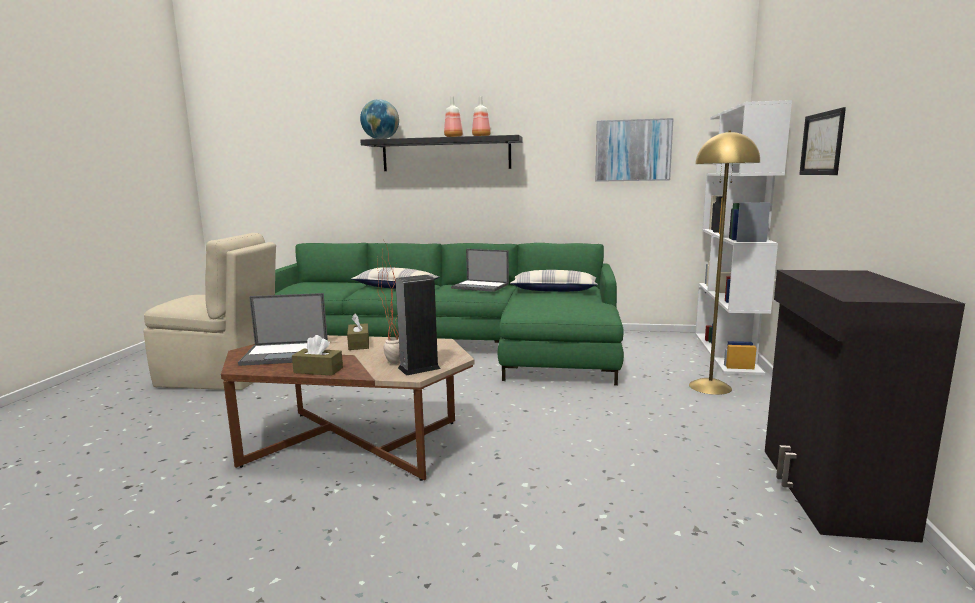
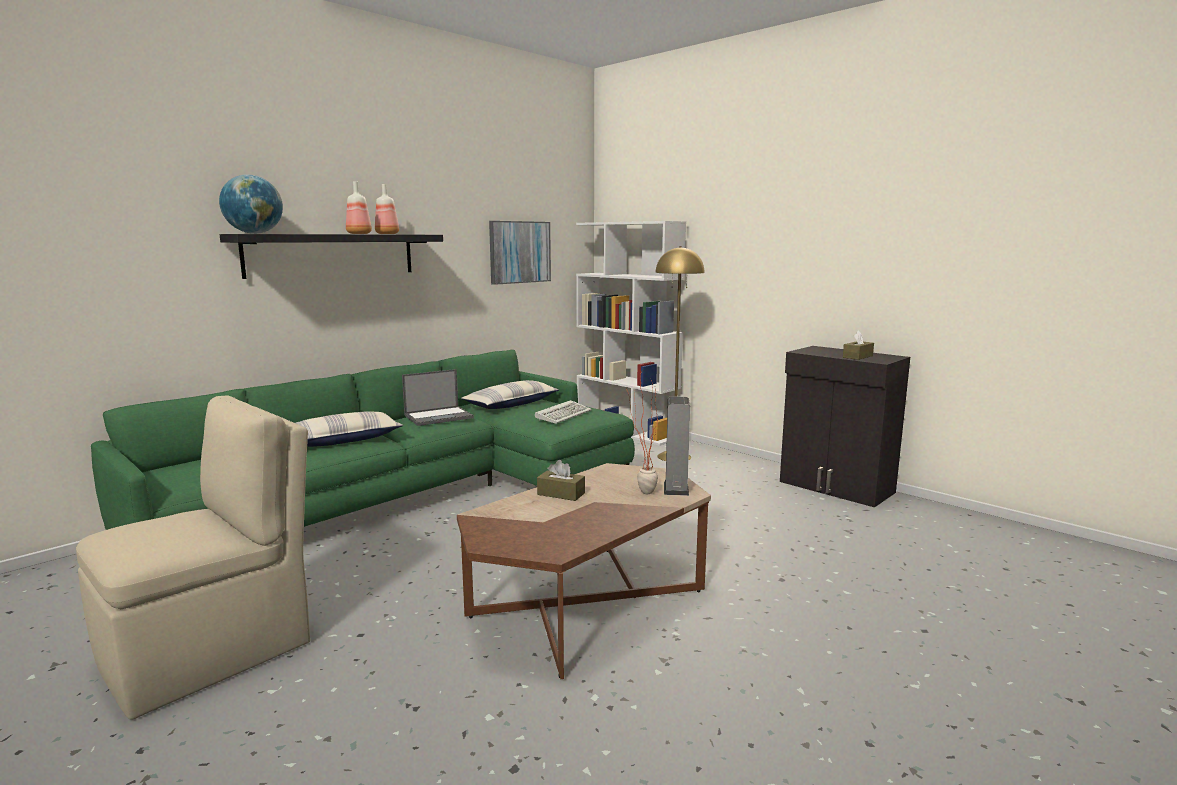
camera: 55 degrees left, 0 degrees up
laptop [238,293,328,366] -> none
brown tissue box [292,335,343,376] -> brown tissue box moved to [843,330,874,360]
picture [799,107,846,175] -> none
none -> keyboard [535,400,592,424]

